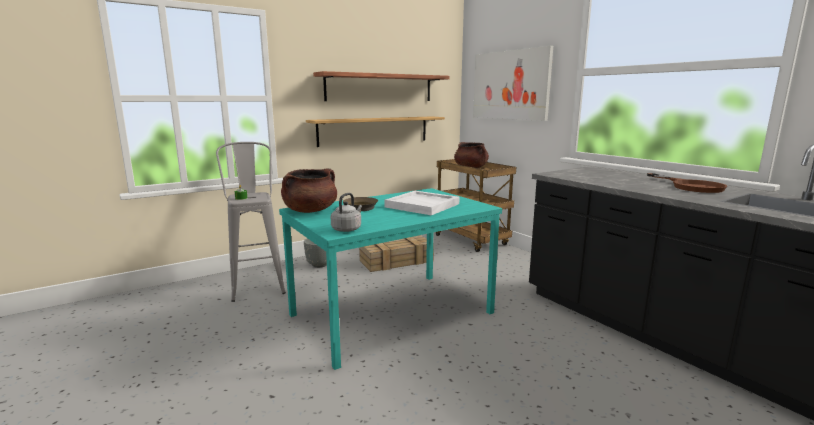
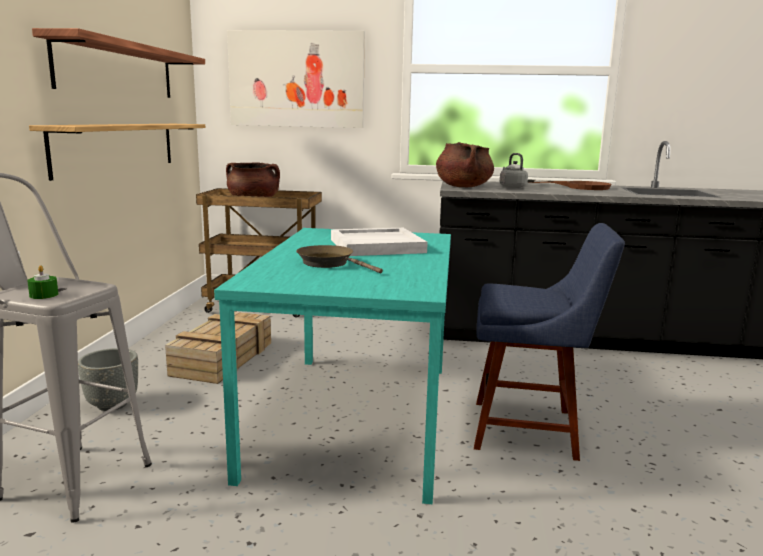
camera: 50 degrees left, 0 degrees up
brown cooking pot [281,168,337,213] -> brown cooking pot moved to [436,142,494,187]
grey kettle [331,193,362,232] -> grey kettle moved to [500,153,528,188]
none -> blue chair [474,223,625,461]

